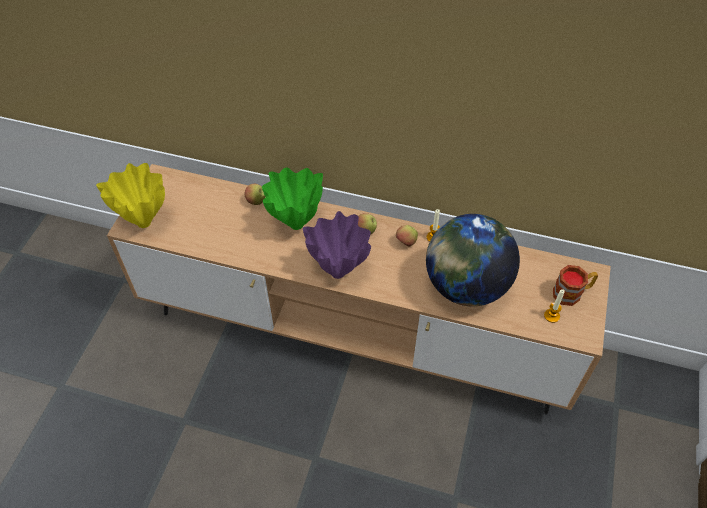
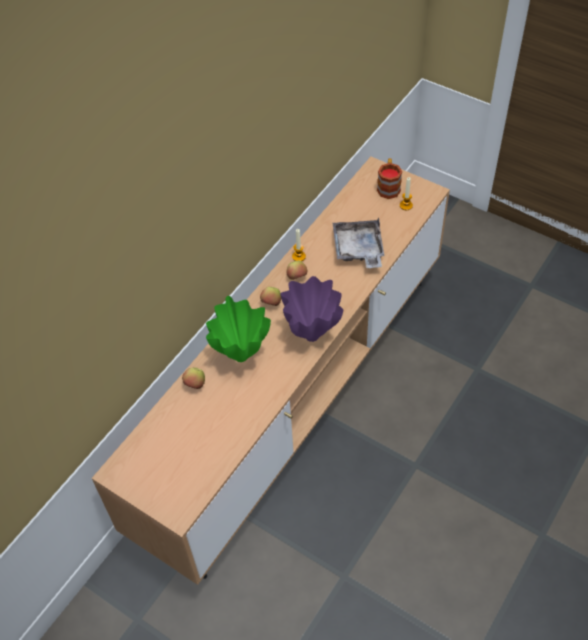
camera: 70 degrees left, 0 degrees up
yellow vase [96,163,165,228] -> none
globe [426,214,520,307] -> grey tray [333,218,385,268]

